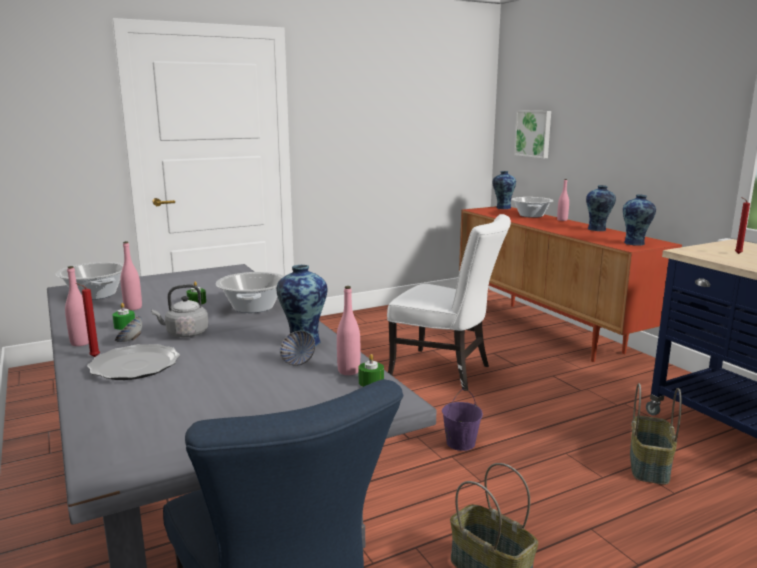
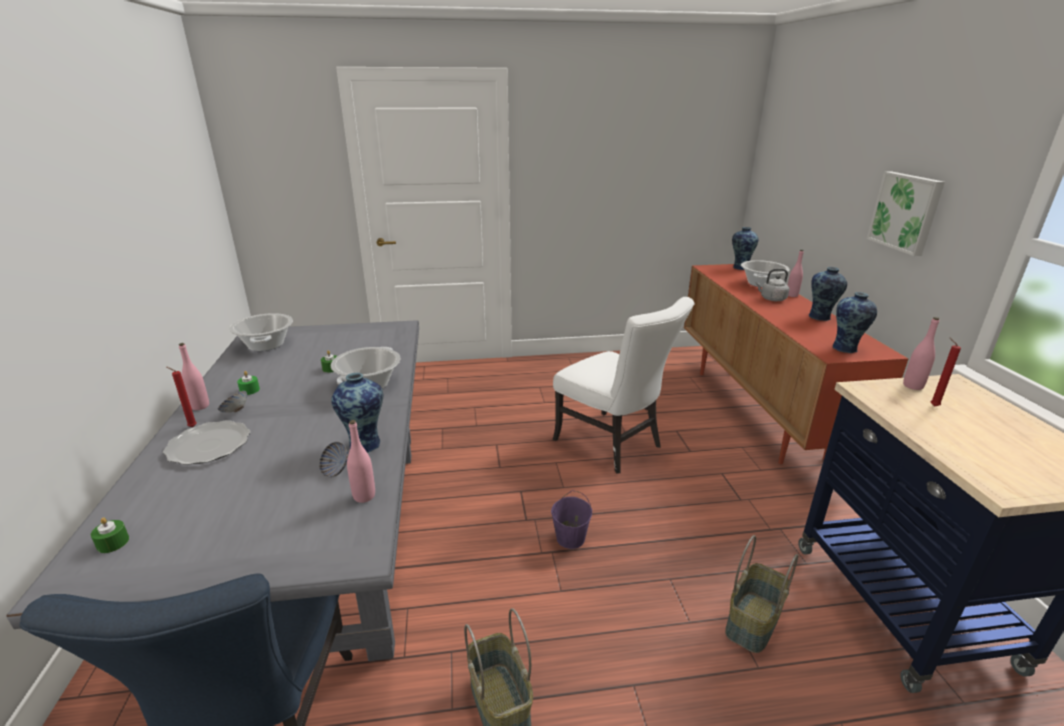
camera: 20 degrees right, 10 degrees up
pink bottle [120,241,142,310] -> pink bottle moved to [903,317,939,390]
grey kettle [151,284,208,337] -> grey kettle moved to [755,269,789,301]
green candle [359,354,384,387] -> green candle moved to [91,517,129,553]
picture [514,110,551,159] -> picture moved to [866,172,945,256]

